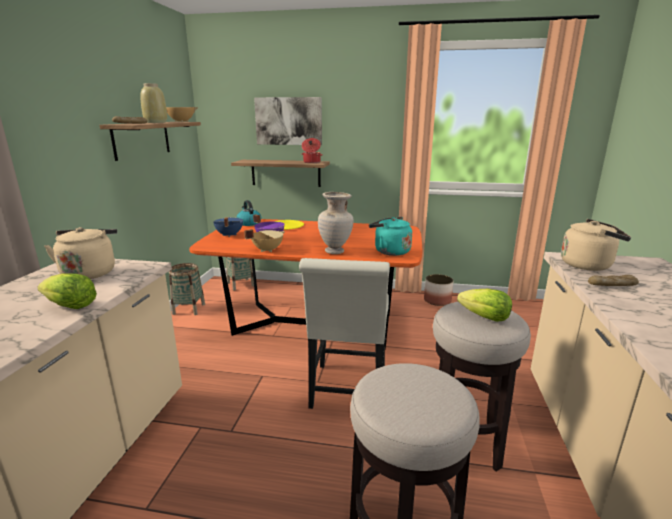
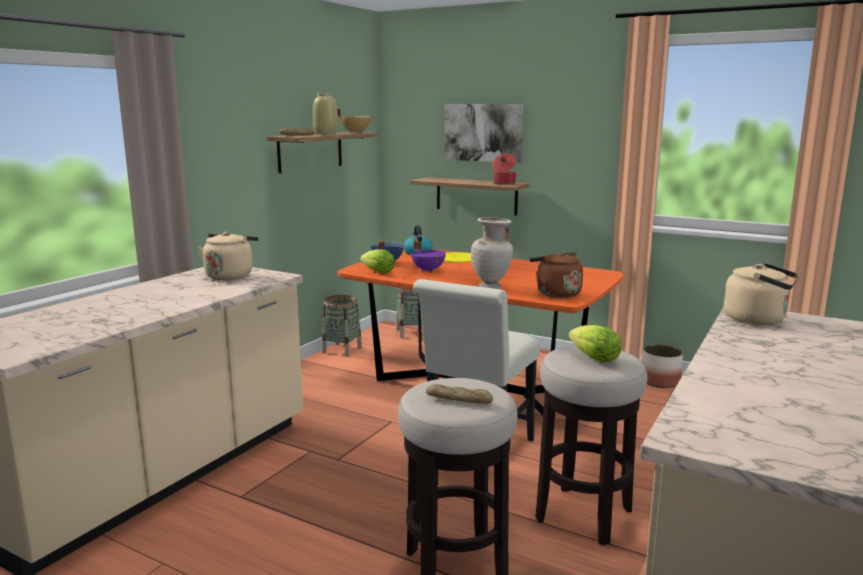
camera: 20 degrees right, 5 degrees down
lettuce [37,273,97,309] -> lettuce moved to [360,249,395,273]
beige cooking pot [244,229,285,252] -> none
turquoise kettle [369,217,412,256] -> brown kettle [530,252,583,298]
bread [588,275,639,286] -> bread moved to [426,384,493,404]

